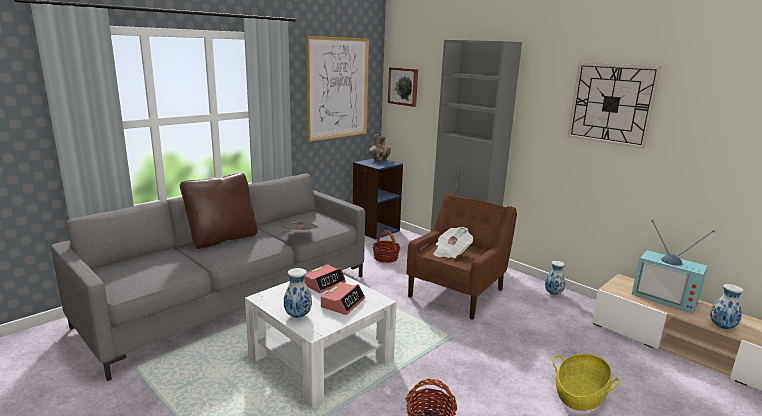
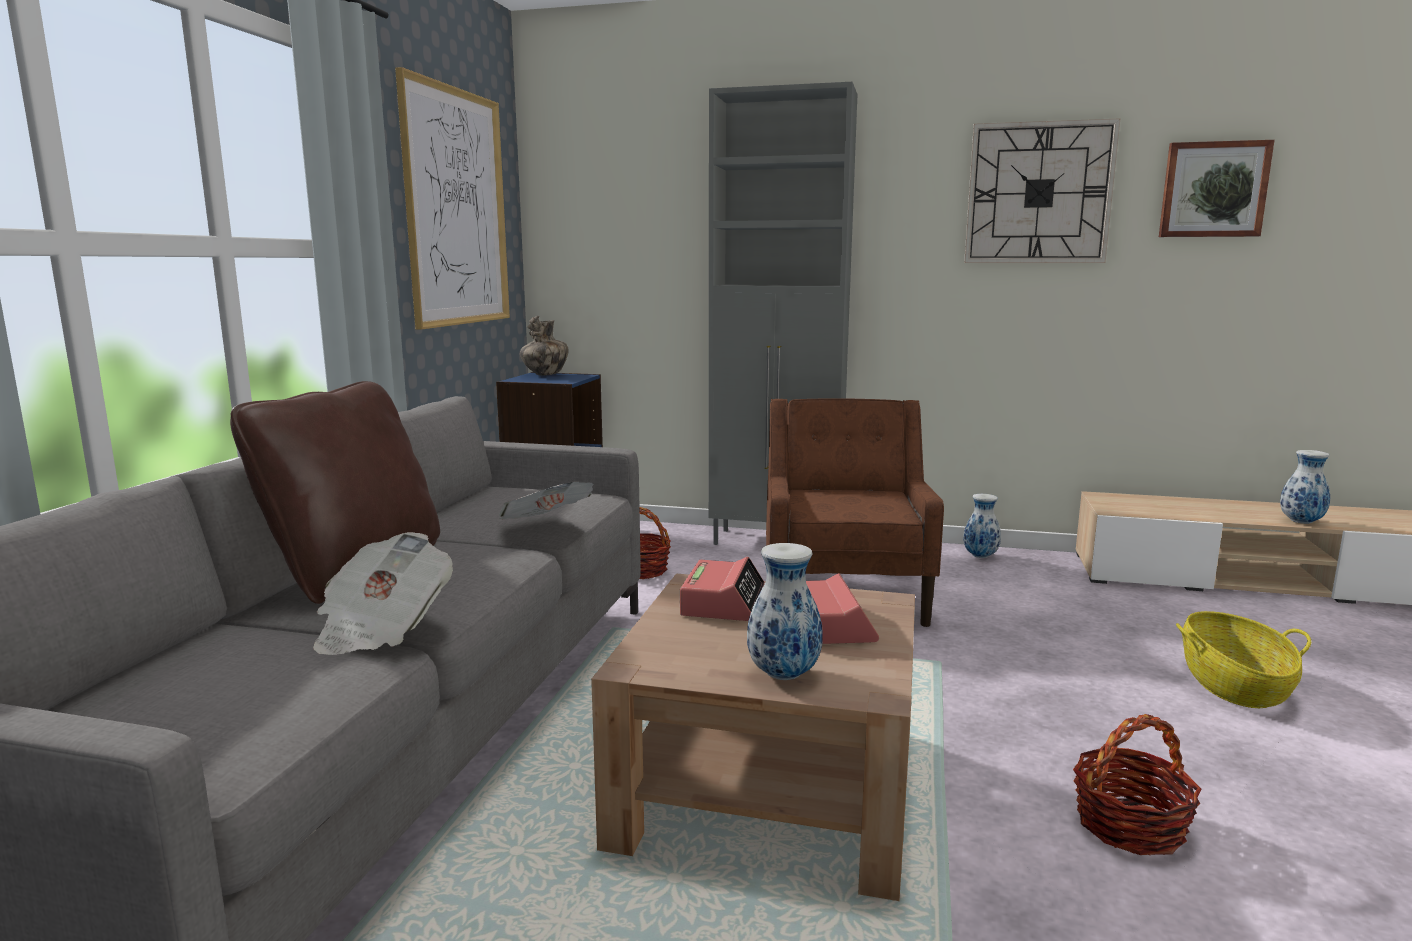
camera: 30 degrees left, 5 degrees down
white coffee table [245,275,397,408] -> brown coffee table [591,574,915,901]
picture [388,67,418,107] -> picture moved to [1159,140,1274,237]
newspaper [434,227,473,258] -> newspaper moved to [313,532,453,655]
television [632,219,715,313] -> none

